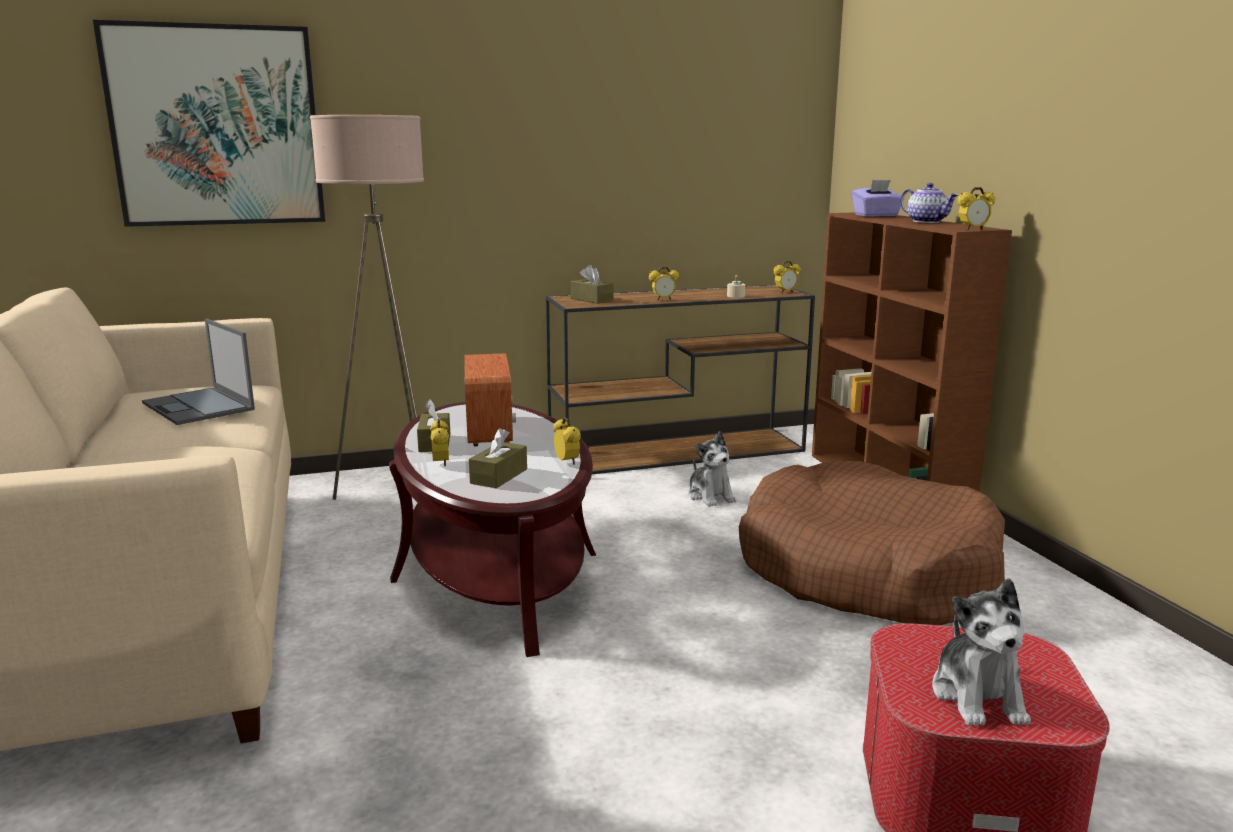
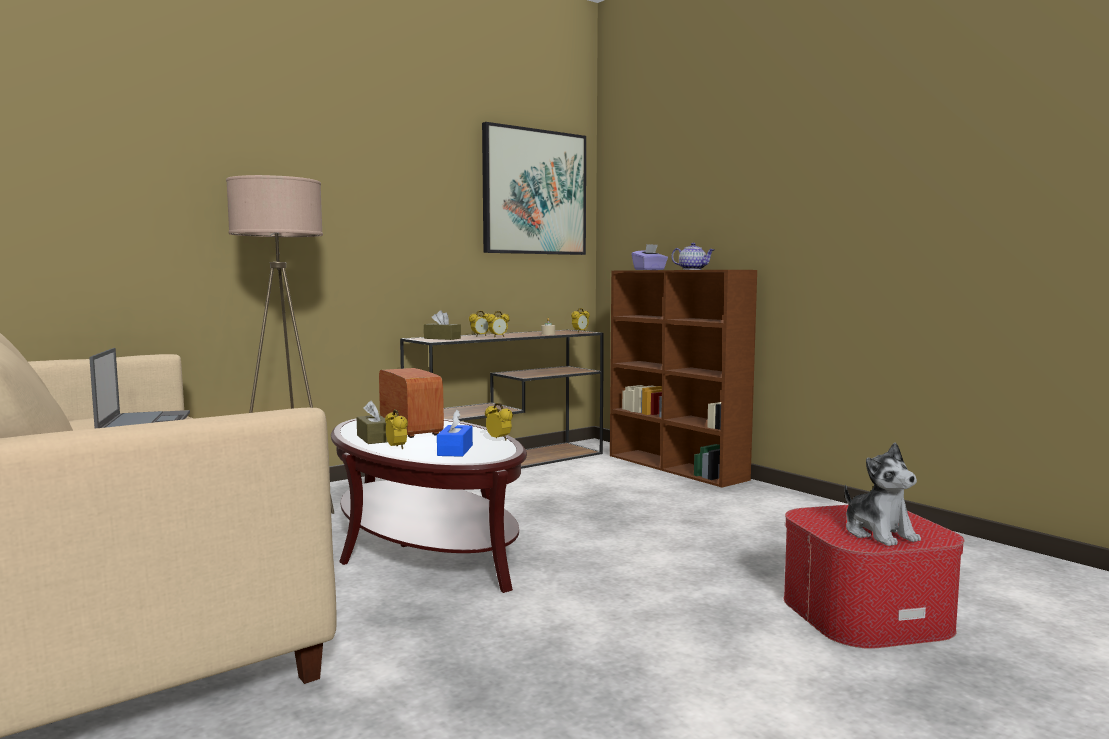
camera: 20 degrees left, 10 degrees down
picture [93,20,325,227] -> picture moved to [482,122,586,255]
laptop [142,319,255,425] -> laptop turned 135 degrees counterclockwise [89,348,190,428]
brown tissue box [469,428,527,488] -> blue tissue box [437,410,473,457]
plush toy [688,431,736,507] -> none
brown dog bed [739,461,1005,625] -> none
alarm clock [958,187,995,230] -> alarm clock moved to [469,310,490,337]

